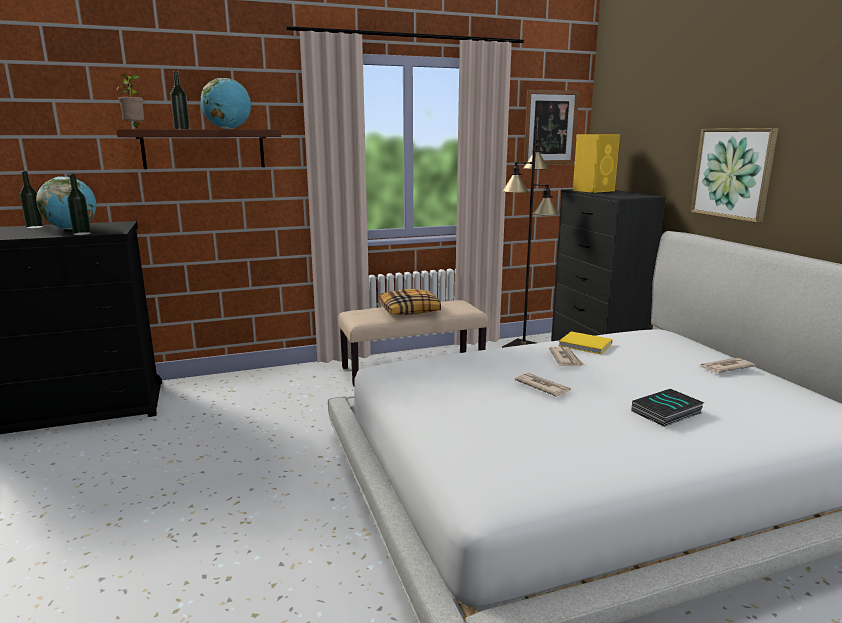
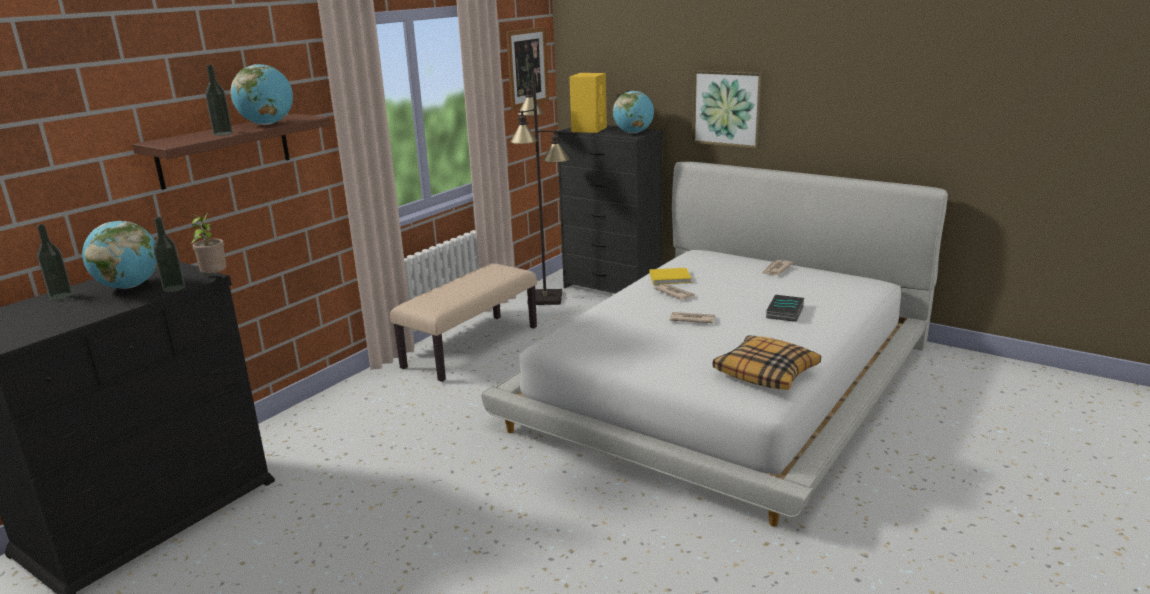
camera: 35 degrees left, 5 degrees up
potted plant [117,74,144,129] -> potted plant moved to [191,212,227,274]
pillow [380,289,441,315] -> pillow moved to [713,335,821,390]
none -> globe [613,91,654,133]

